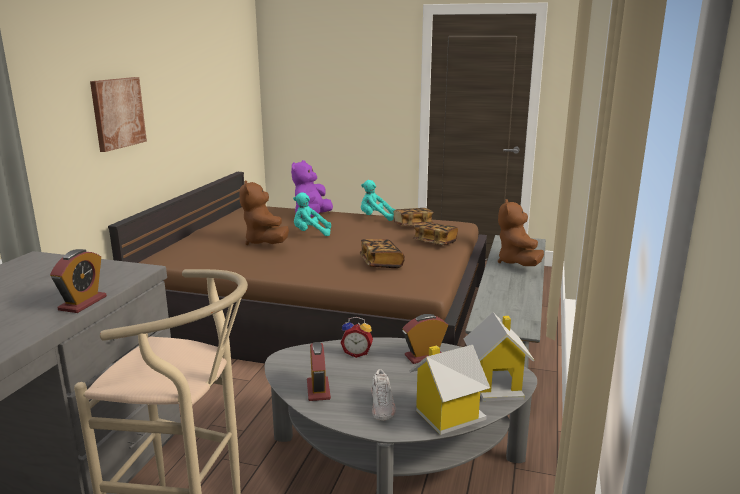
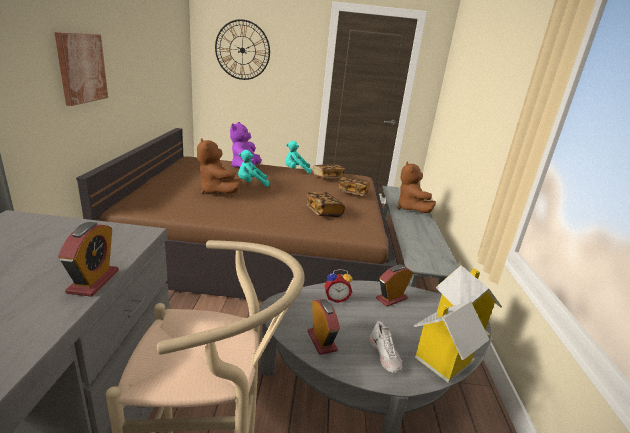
camera: 15 degrees left, 5 degrees up
none -> wall clock [215,19,270,80]

